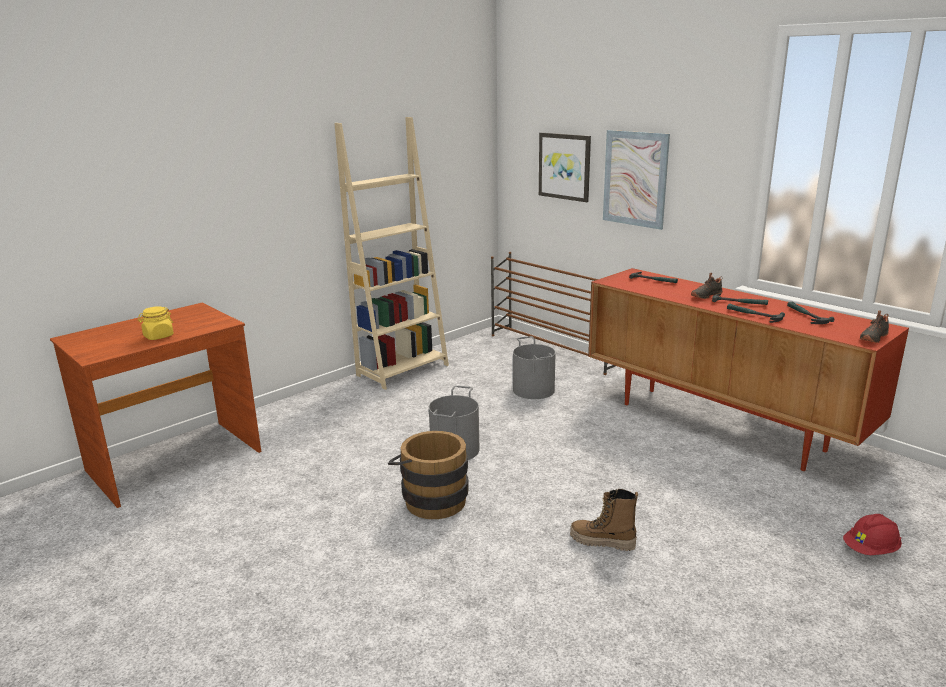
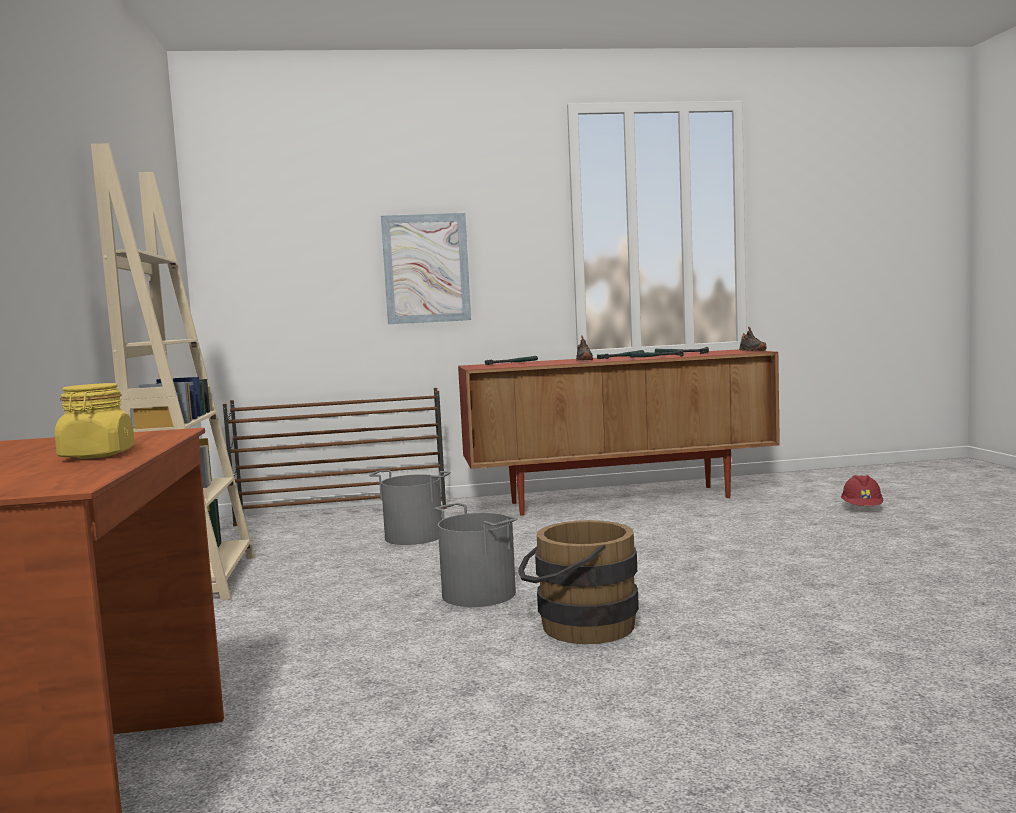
camera: 55 degrees left, 15 degrees down
picture [539,133,591,202] -> none
boot [570,489,638,551] -> none

